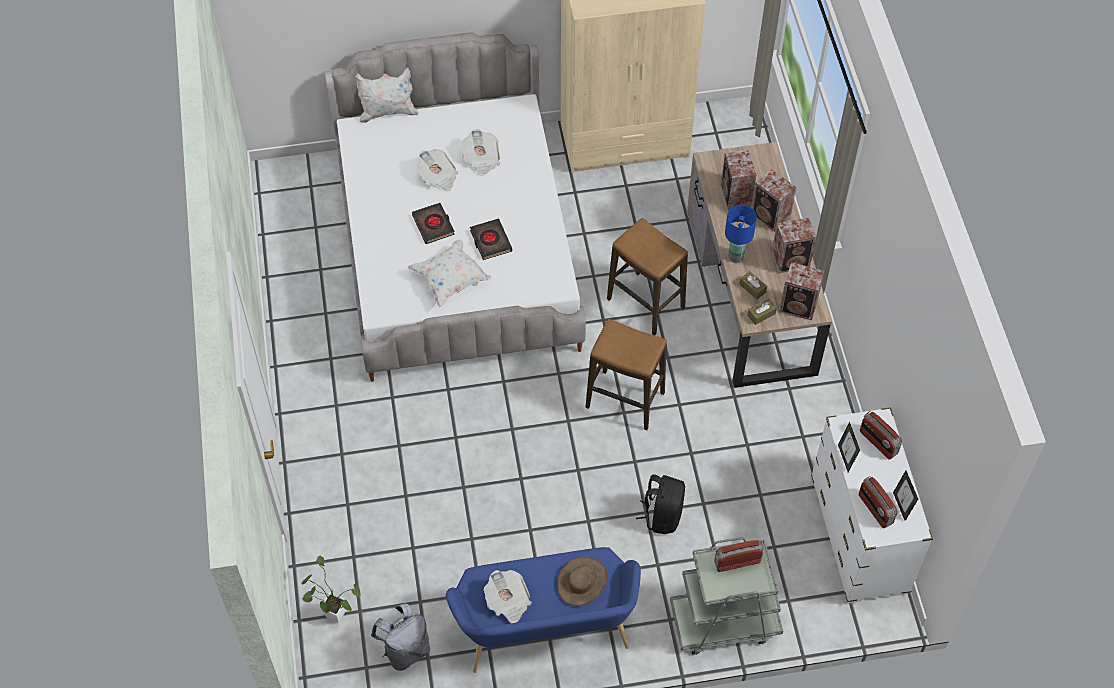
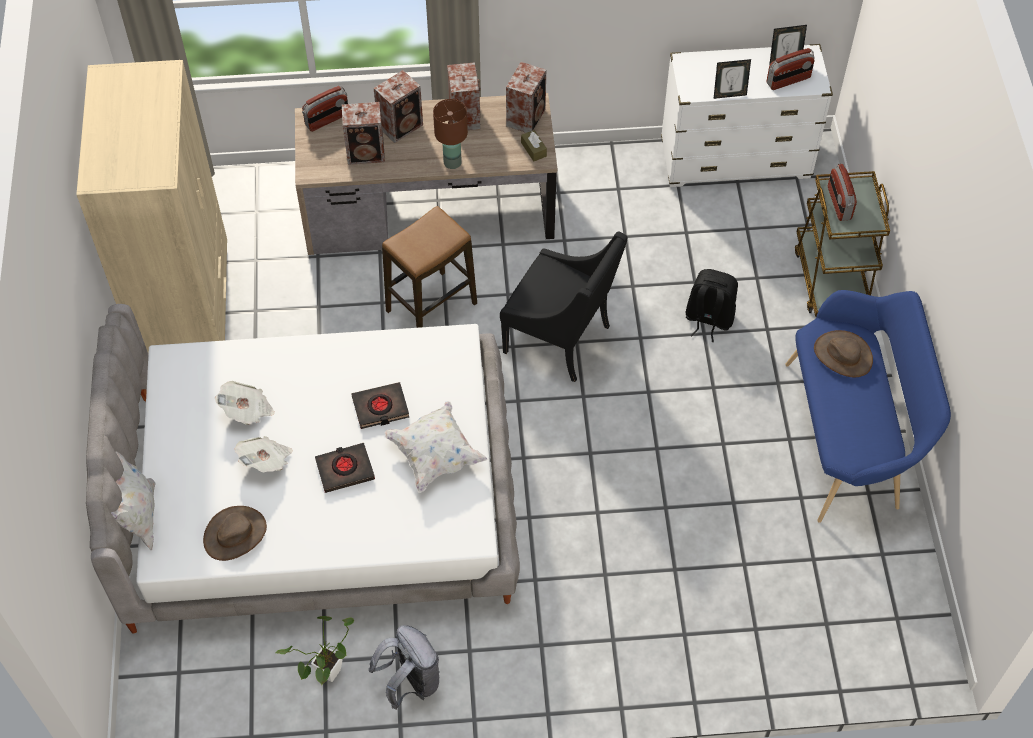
camera: 85 degrees left, 0 degrees up
potted plant [301,556,361,623] -> potted plant moved to [276,616,354,686]
grey backpack [371,603,430,671] -> grey backpack moved to [369,625,440,710]
newspaper [484,570,532,623] -> none
stool [585,319,667,430] -> black armchair [500,231,628,382]
grey cart [670,537,783,655] -> brown cart [795,171,890,317]
blue table lamp [725,205,757,263] -> brown table lamp [433,99,468,169]
brown tissue box [739,271,767,299] -> none
radio [860,411,902,460] -> radio moved to [302,86,348,132]
none -> brown hat [203,506,267,561]

